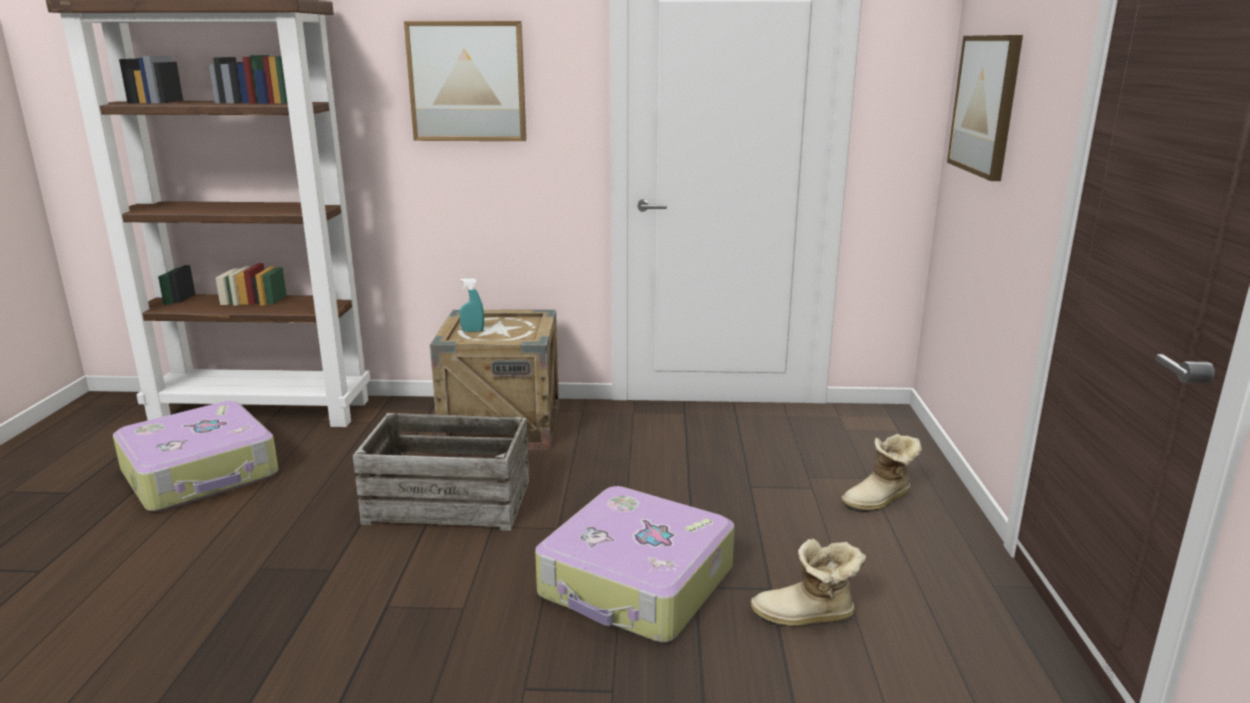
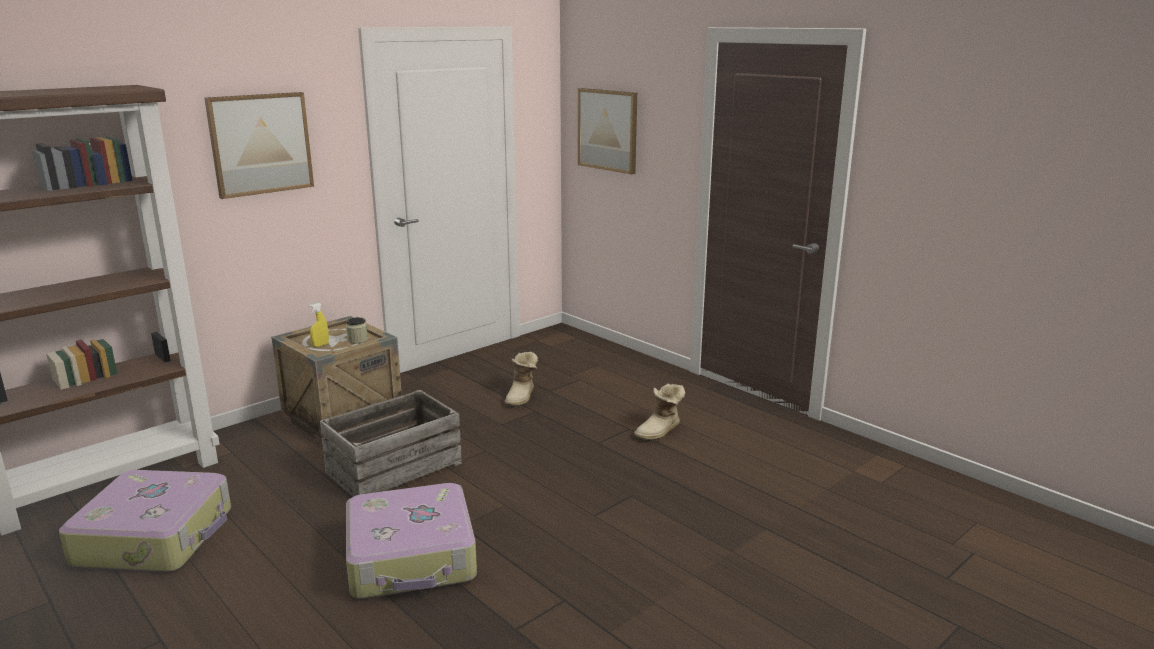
camera: 45 degrees left, 0 degrees up
turquoise spray bottle [459,279,484,332] -> yellow spray bottle [309,302,329,347]
suitcase [535,486,735,642] -> suitcase moved to [346,483,477,598]
boot [841,434,922,512] -> boot moved to [504,352,538,408]
none -> jar [346,317,368,344]

